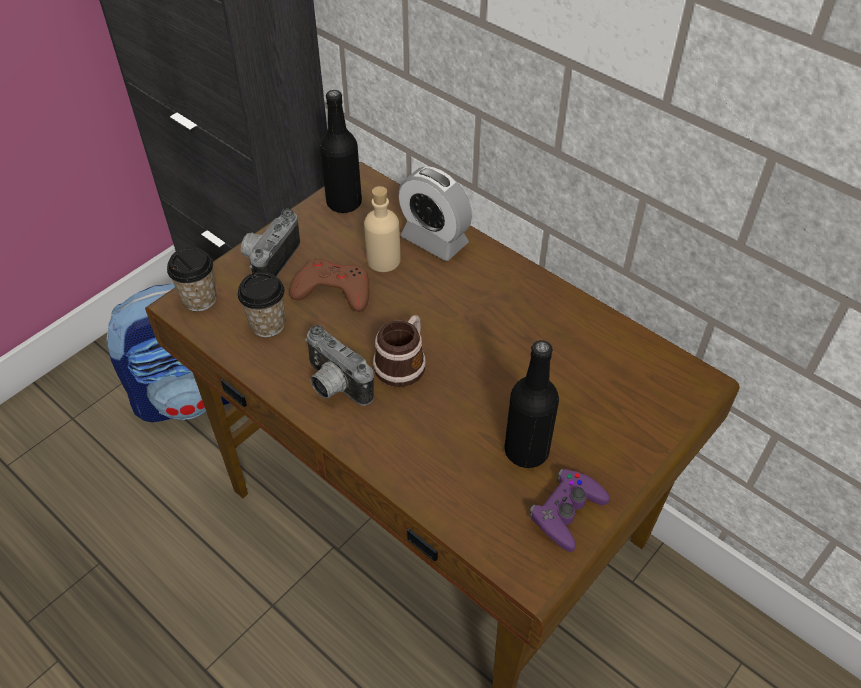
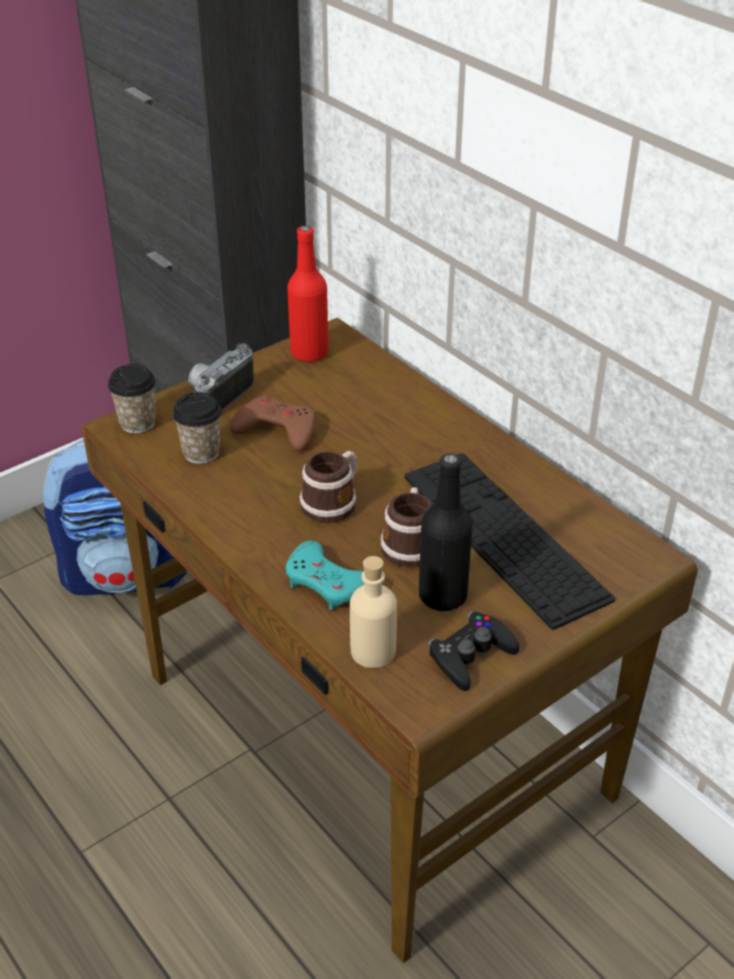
camera: 10 degrees right, 10 degrees down
camera [305,325,374,406] -> none
black bottle [320,90,362,213] -> red bottle [287,226,329,362]
beige bottle [364,186,400,272] -> beige bottle moved to [350,556,397,668]
alarm clock [398,166,472,261] -> none
purple game controller [529,469,610,552] -> black game controller [428,611,519,691]
none -> turquoise game controller [286,541,384,610]
none -> mug [380,487,433,567]
none -> keyboard [405,453,615,630]

